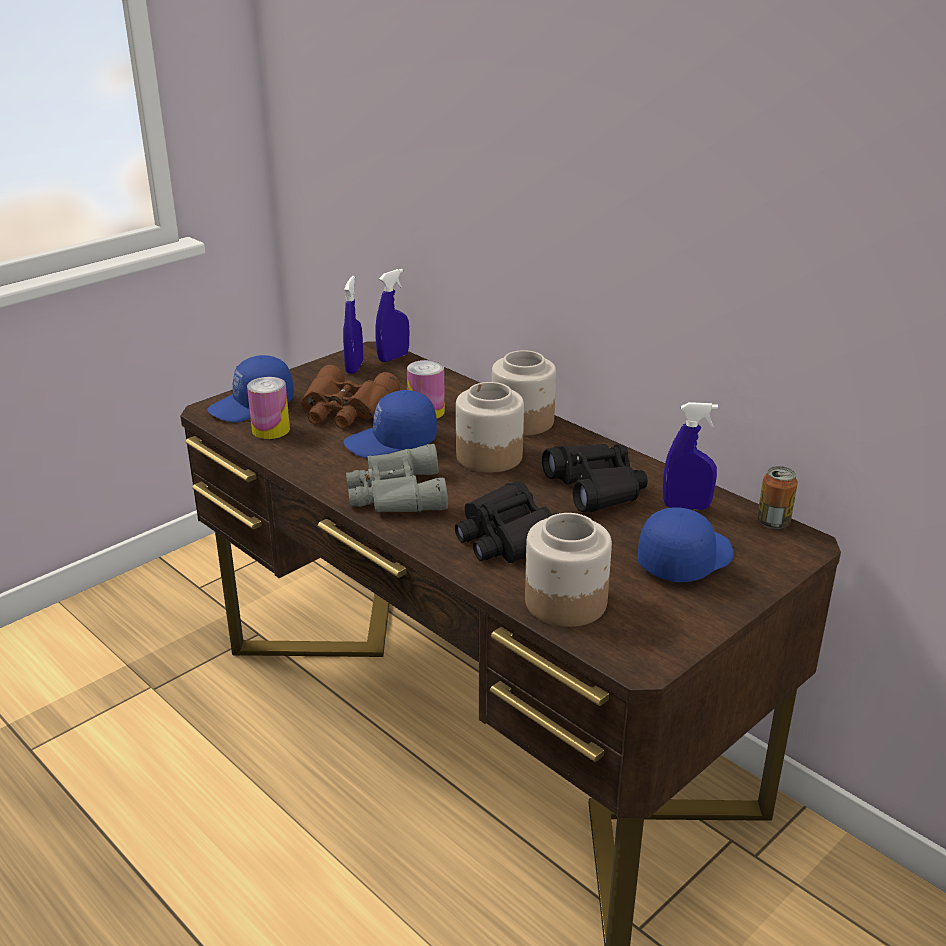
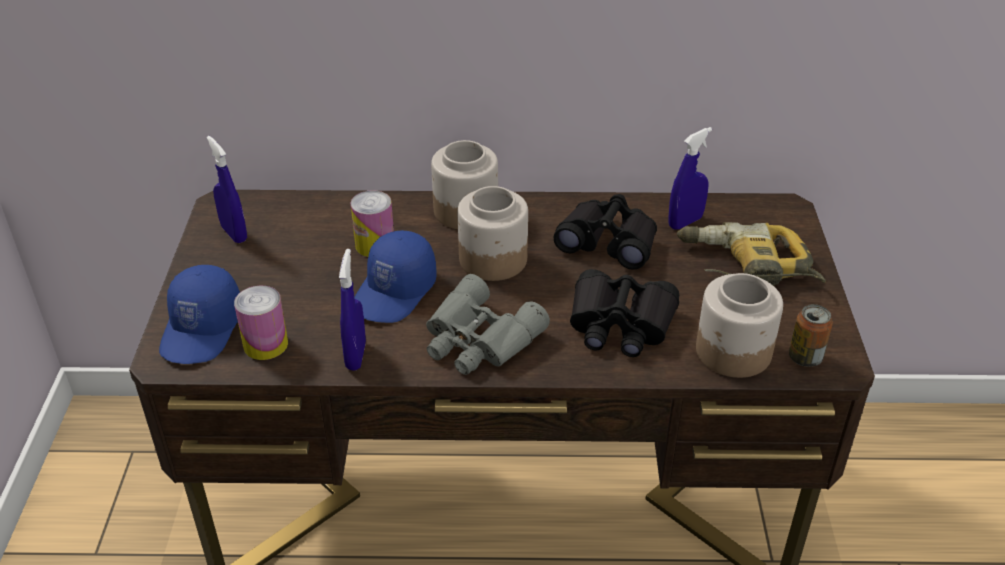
camera: 45 degrees left, 10 degrees up
brown binoculars [301,365,400,429] -> none
blue spray bottle [375,269,409,362] -> blue spray bottle moved to [339,249,366,371]
blue cap [638,507,734,582] -> power drill [677,222,826,286]
can [757,466,798,529] -> can moved to [789,304,833,367]

